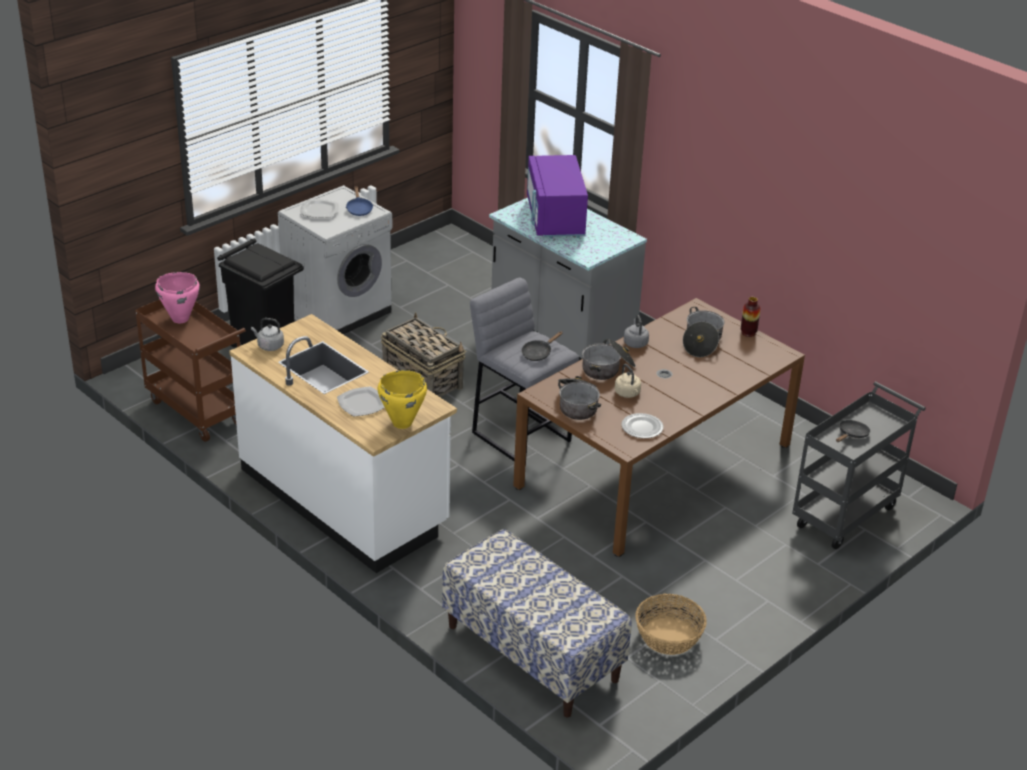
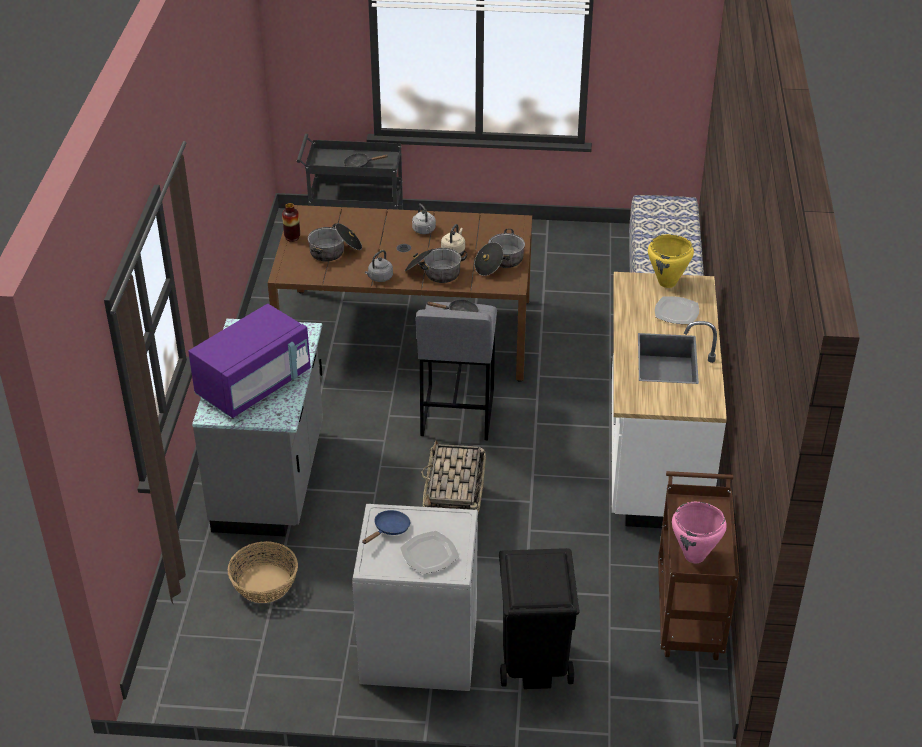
camera: 130 degrees left, 5 degrees up
grey kettle [251,318,284,351] -> grey kettle moved to [412,203,436,234]
plate [621,413,664,438] -> none
basket [635,594,707,655] -> basket moved to [228,541,298,603]

